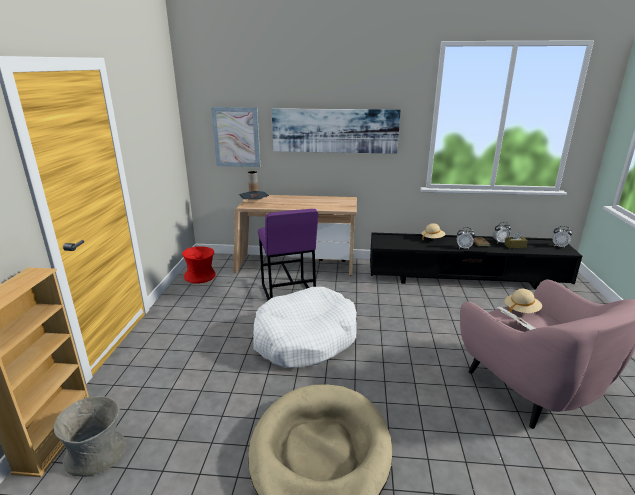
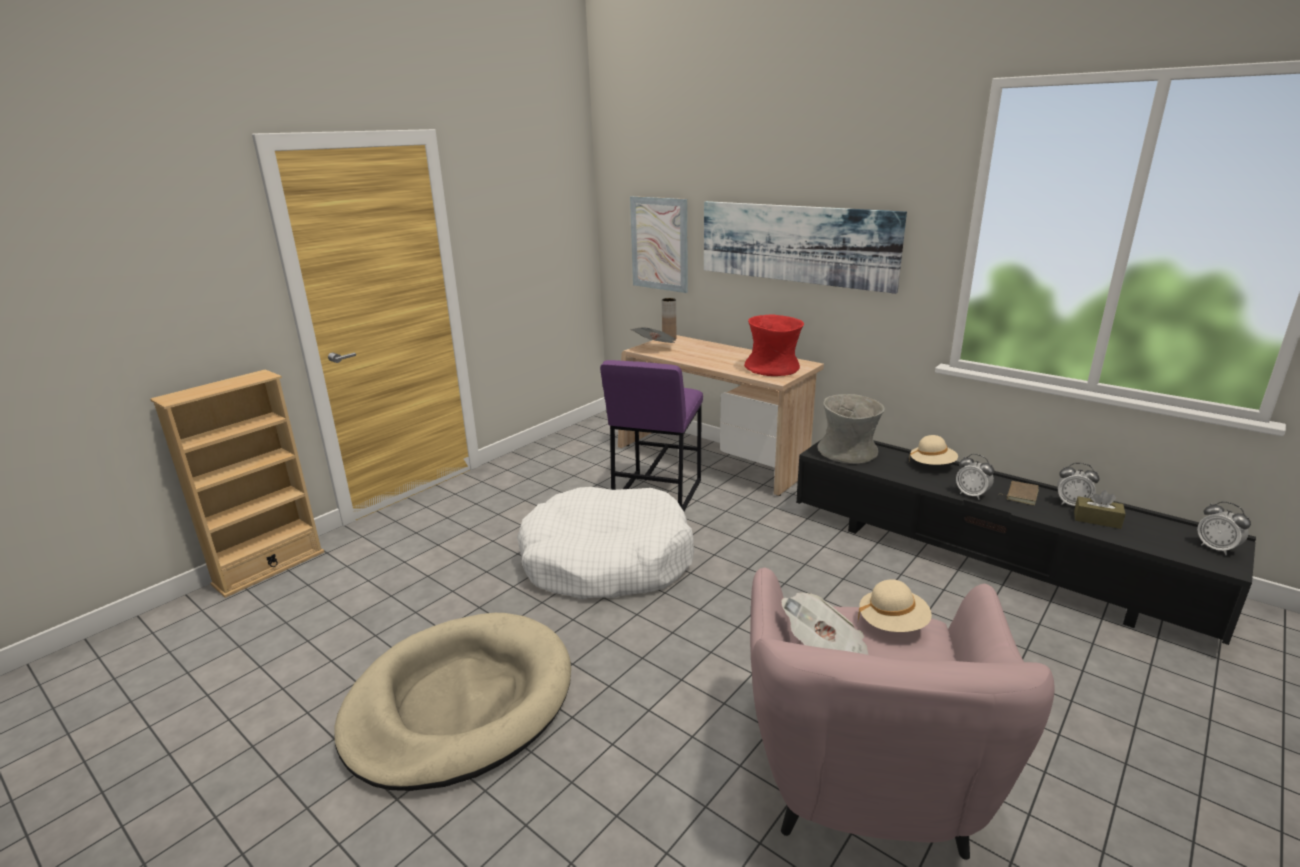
camera: 35 degrees right, 0 degrees up
grey vase [54,396,126,477] -> grey vase moved to [817,394,885,464]
red vase [182,246,216,284] -> red vase moved to [744,315,804,376]

